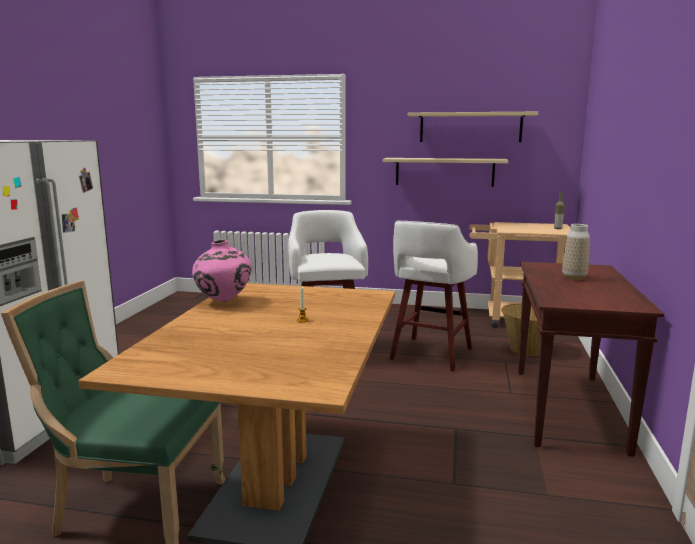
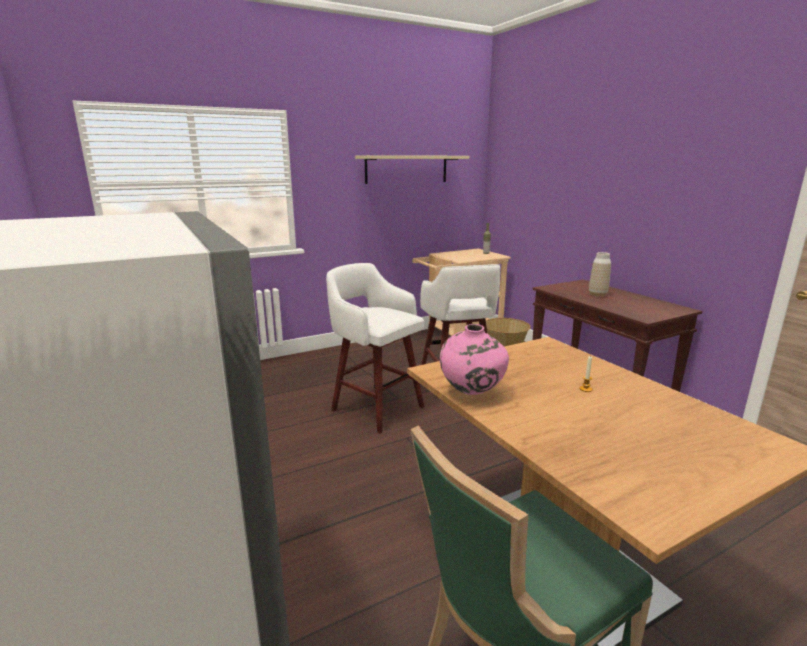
camera: 40 degrees left, 5 degrees up
beige shelf [382,158,508,187] -> none

